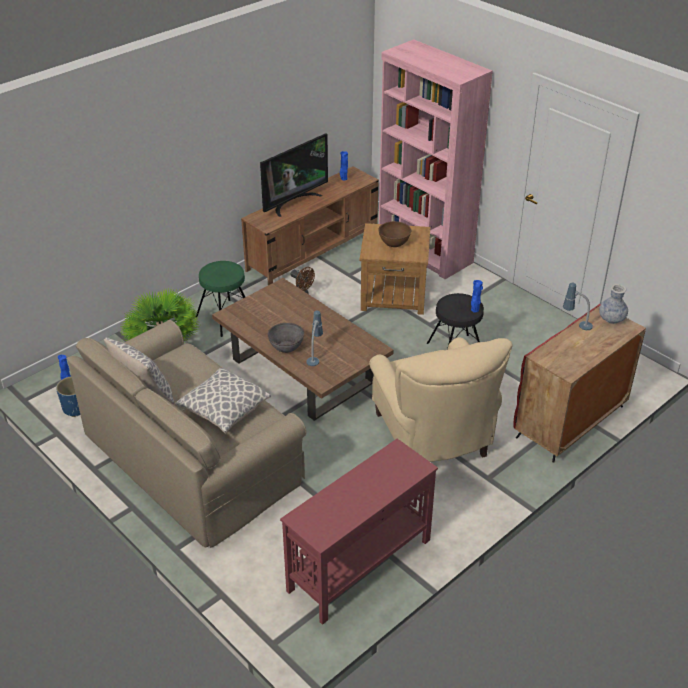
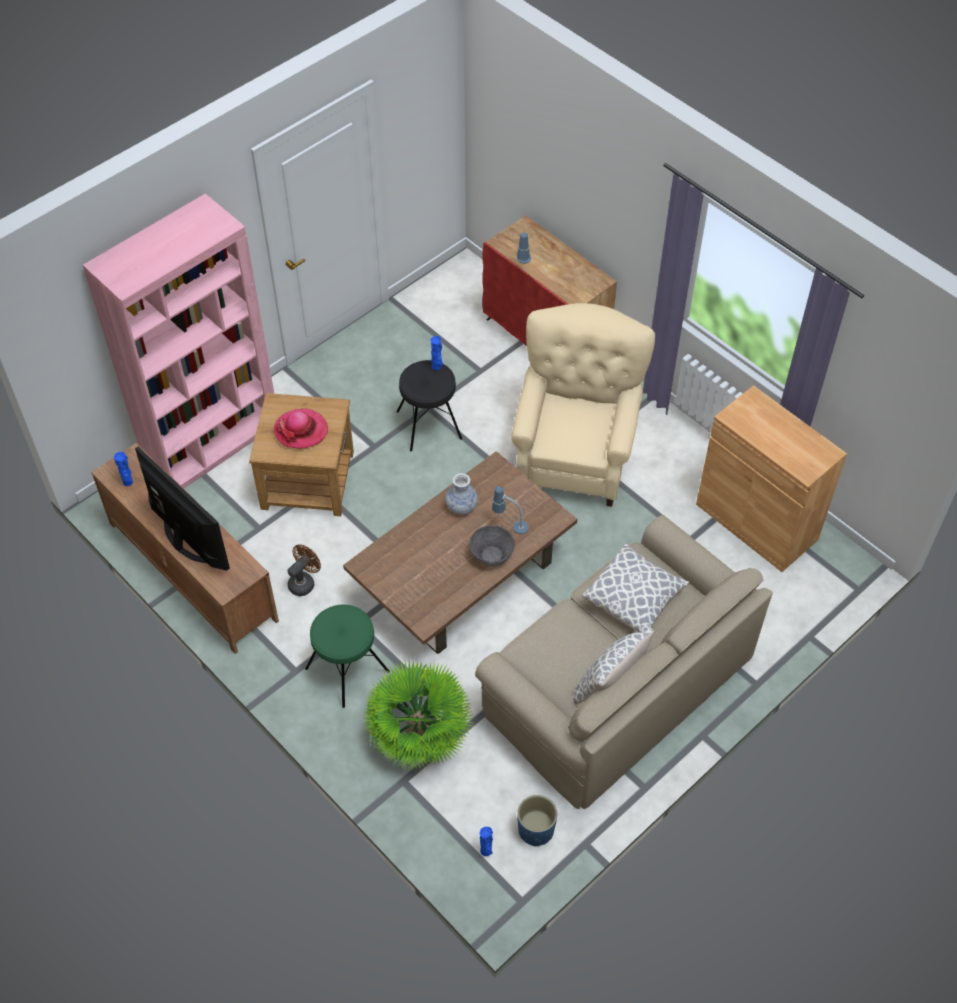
camera: 90 degrees left, 15 degrees up
red console table [280,439,438,625] -> brown cabinet [696,385,847,572]
beige armchair [369,337,513,462] -> beige armchair turned 60 degrees counterclockwise [512,303,655,507]
brown bowl [378,221,411,247] -> hat [274,408,328,448]
vase [599,284,628,324] -> vase moved to [446,473,478,515]

